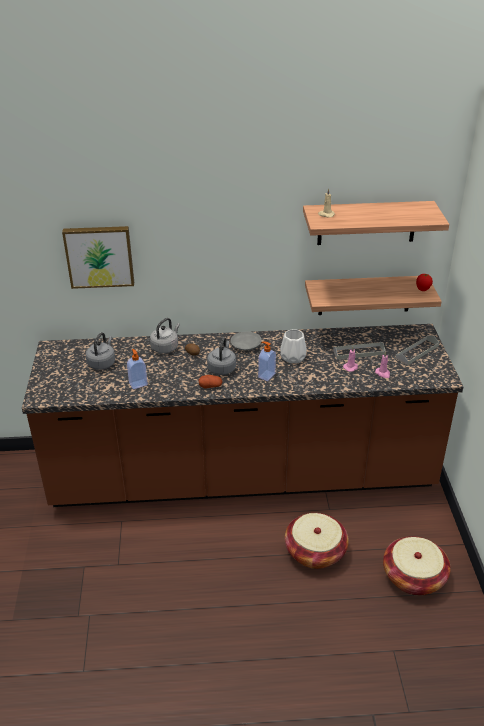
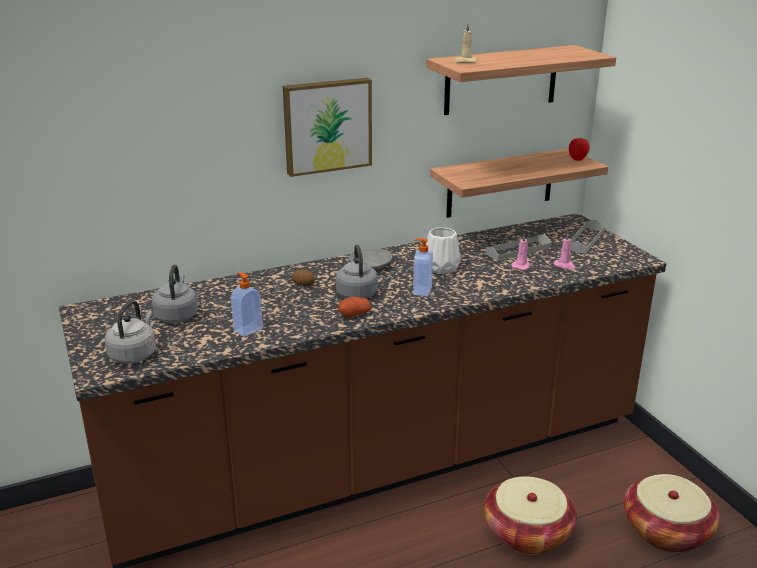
camera: 20 degrees left, 10 degrees down
picture [62,226,134,289] -> picture moved to [283,78,372,177]
grey kettle [150,318,180,354] -> grey kettle moved to [105,300,156,364]

